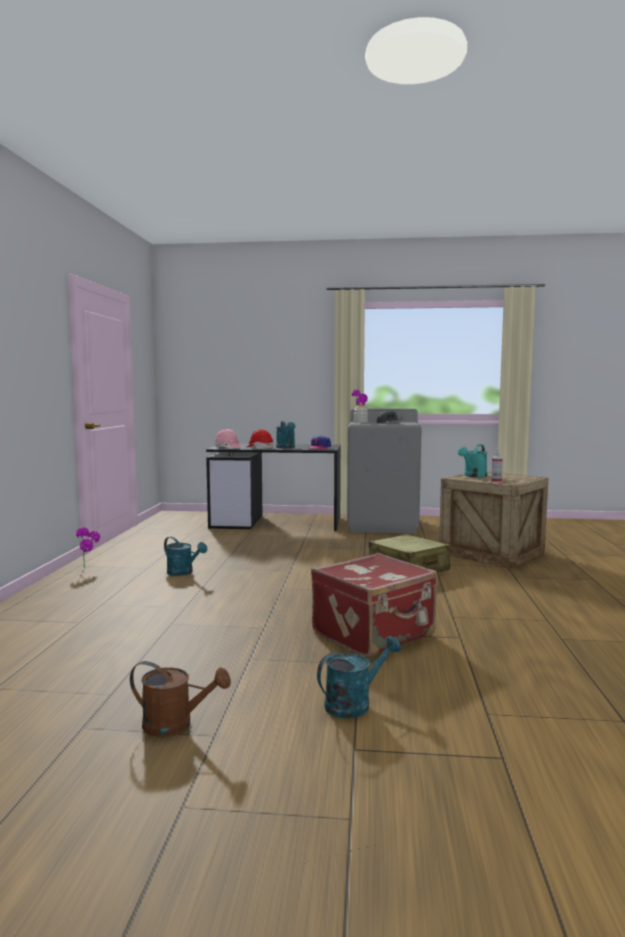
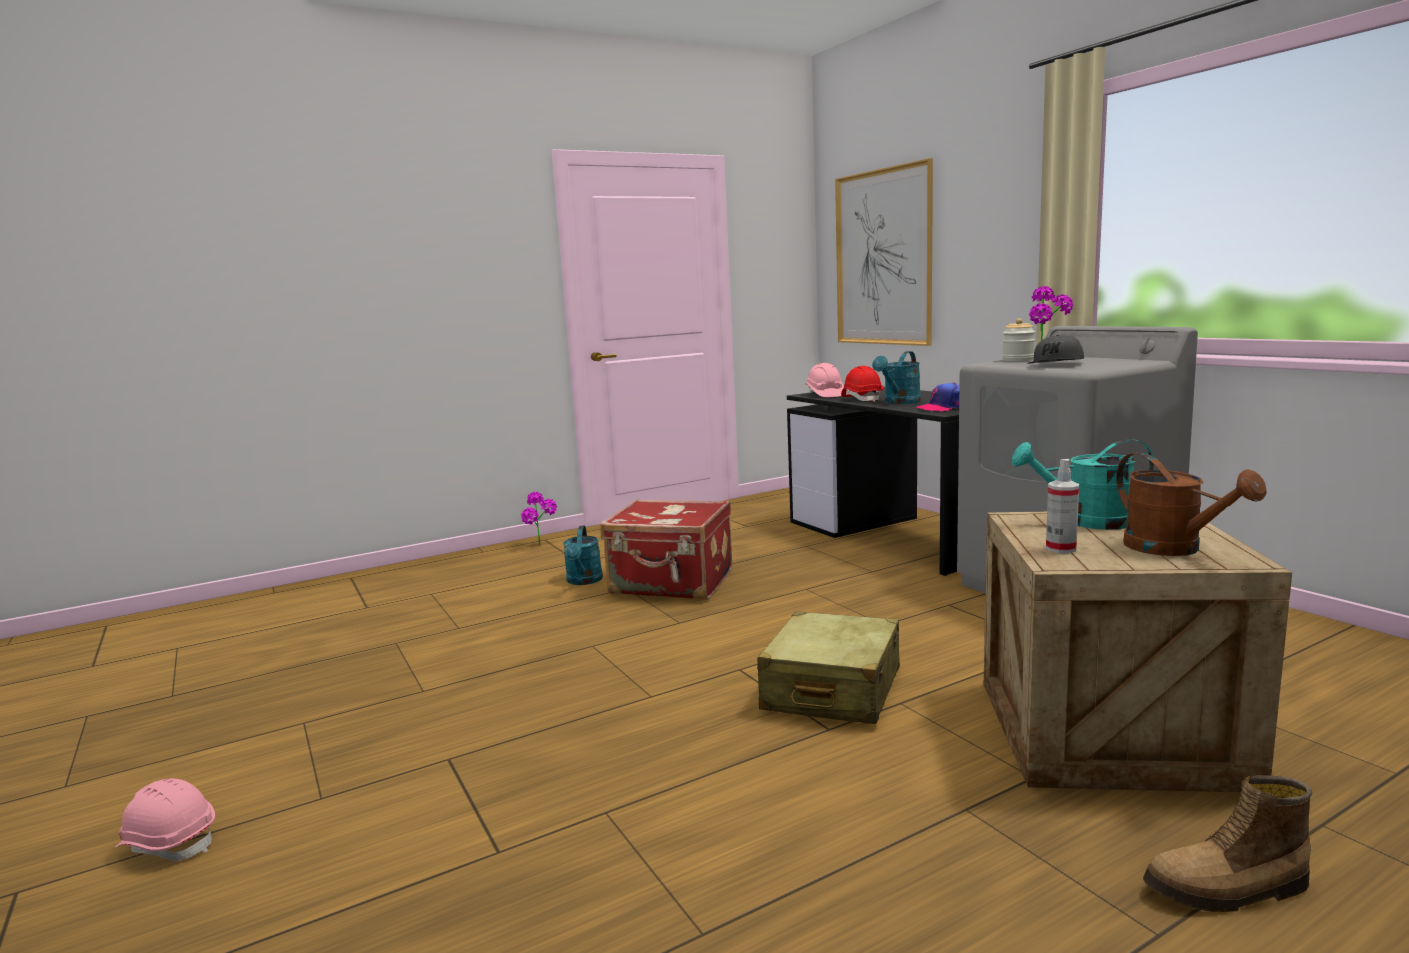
camera: 55 degrees right, 5 degrees up
brown watering can [130,661,231,737] -> brown watering can moved to [1116,452,1267,556]
red suitcase [311,553,438,657] -> red suitcase moved to [600,499,732,600]
turquoise watering can [317,636,401,718] -> pink hard hat [115,778,215,861]
none -> picture [835,158,933,346]
none -> boot [1143,775,1312,912]

